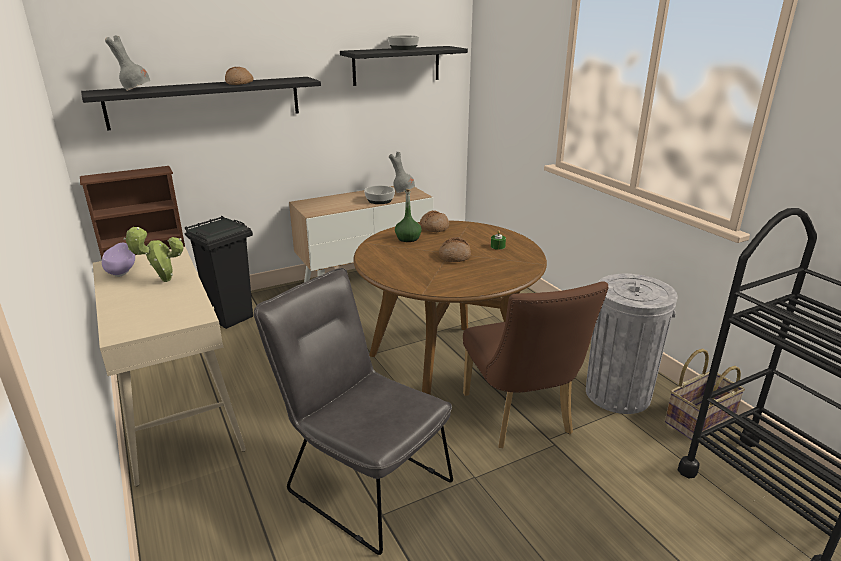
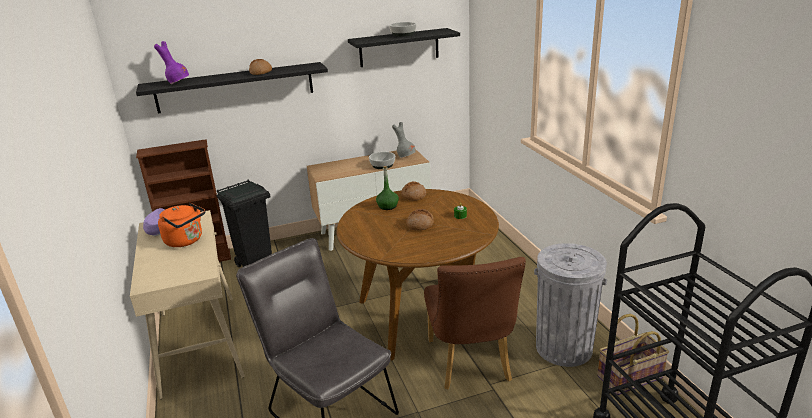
camera: 10 degrees right, 0 degrees up
grey vase [105,35,150,91] -> purple vase [154,41,189,84]
potted plant [124,227,184,282] -> orange kettle [158,202,205,247]

